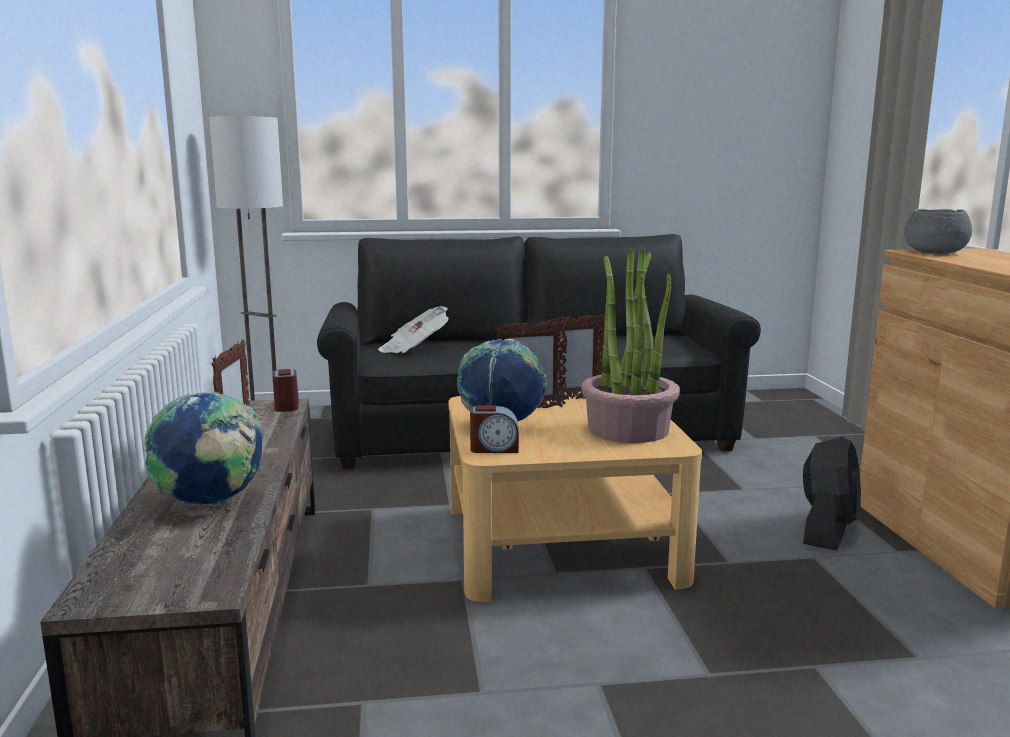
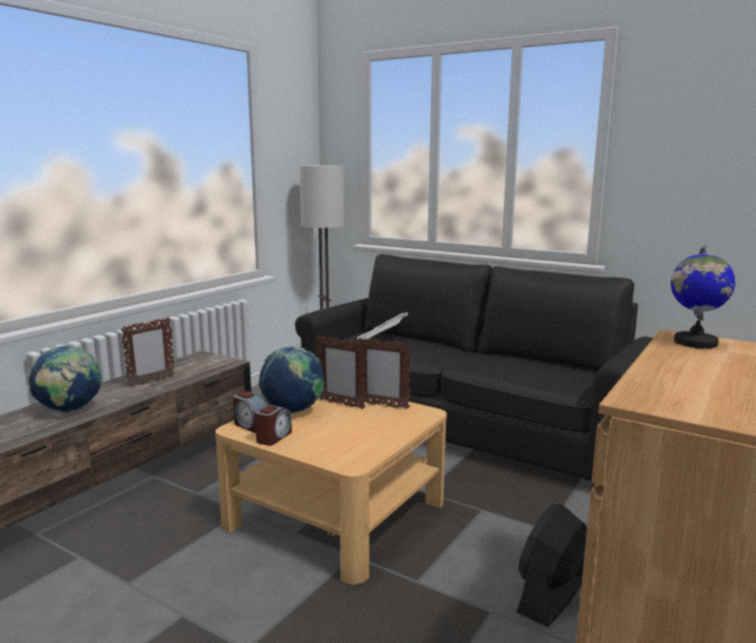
camera: 40 degrees right, 0 degrees up
alarm clock [273,369,299,412] -> alarm clock moved to [255,405,292,446]
potted plant [581,247,680,443] -> none
black fan [803,437,861,551] -> black fan turned 150 degrees clockwise [517,504,587,627]
grey bowl [904,209,972,254] -> globe [671,245,735,349]

